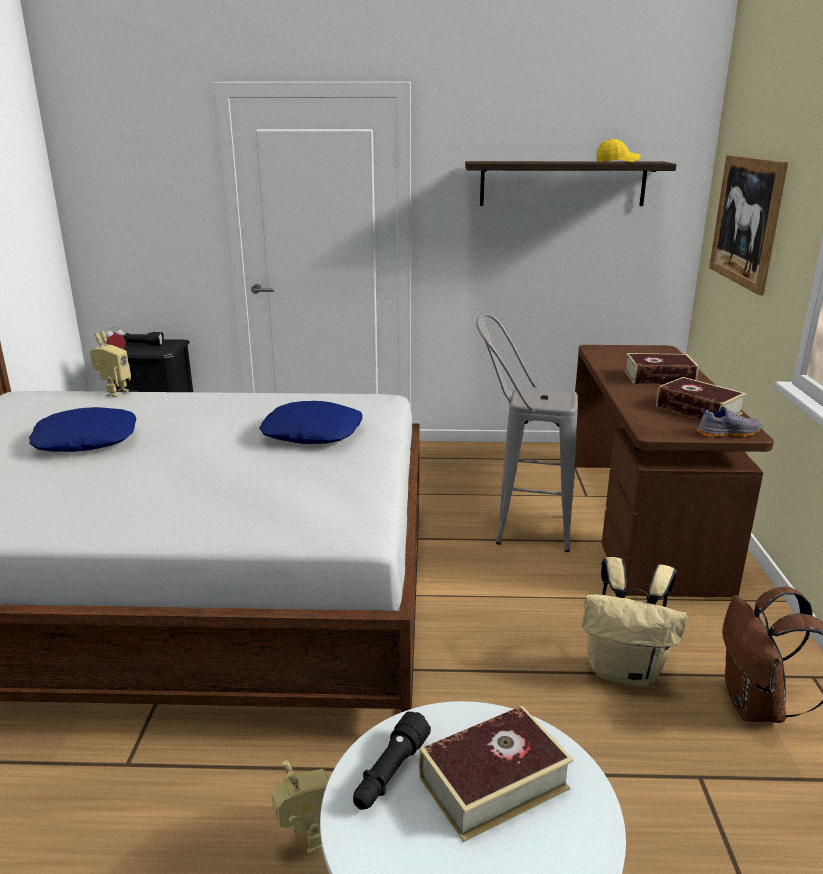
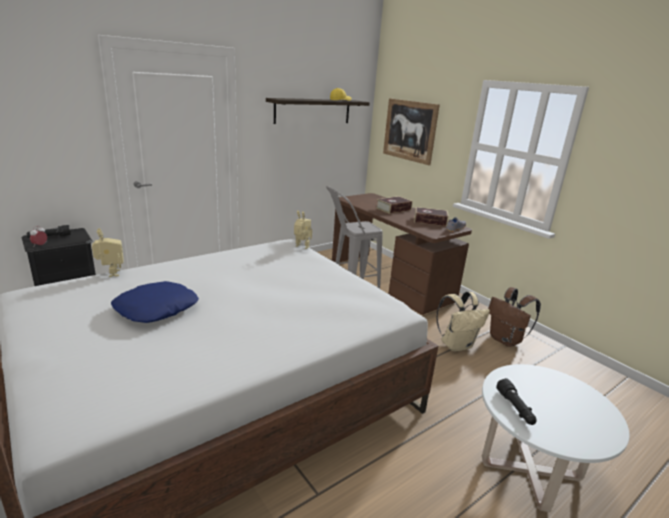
camera: 40 degrees left, 0 degrees up
blue pillow [259,401,363,444] -> none
toy robot [271,760,329,854] -> toy robot moved to [294,211,312,249]
book [419,706,573,842] -> none

